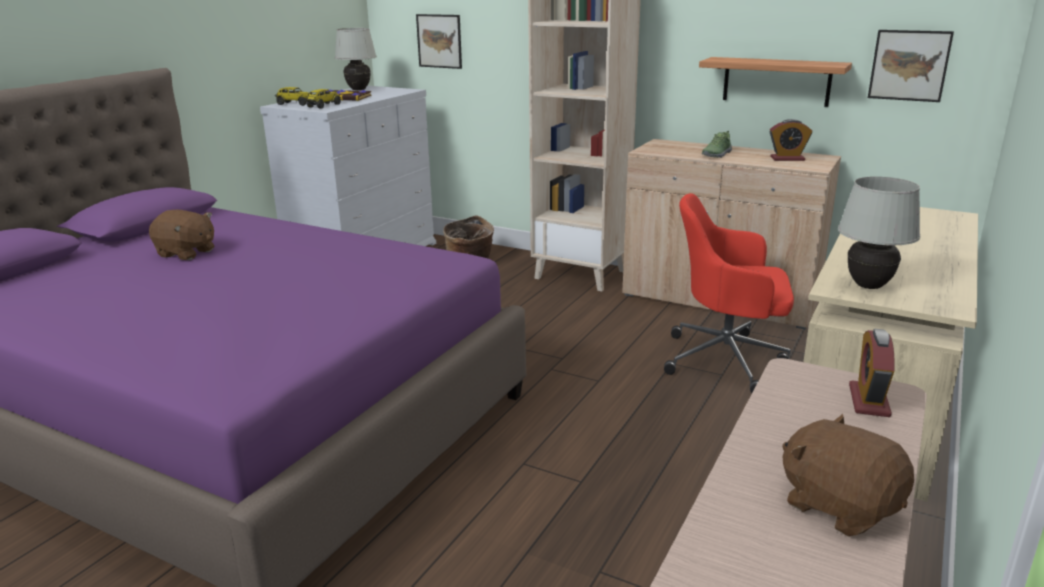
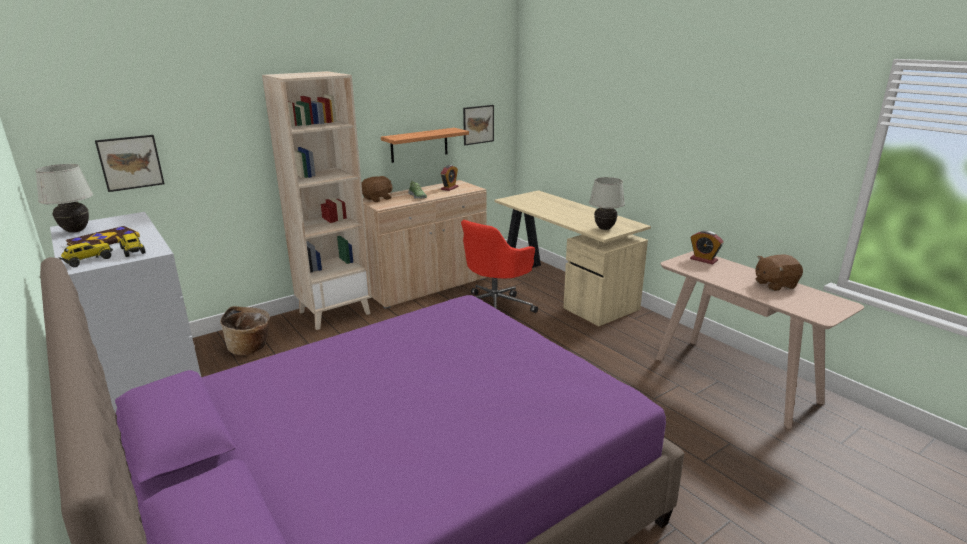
camera: 65 degrees left, 0 degrees up
brown plush toy [149,210,214,260] -> brown plush toy moved to [361,176,393,202]

